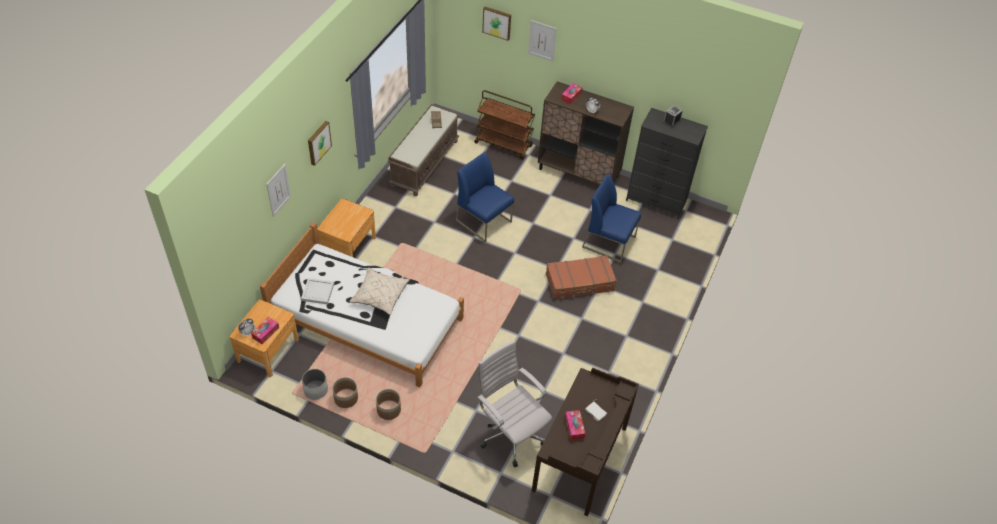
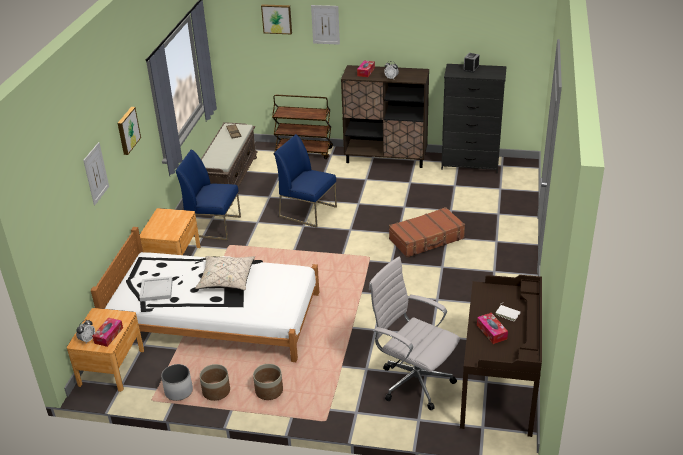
camera: 10 degrees left, 15 degrees down
blue chair [582,173,641,263] -> blue chair moved to [175,150,241,240]

